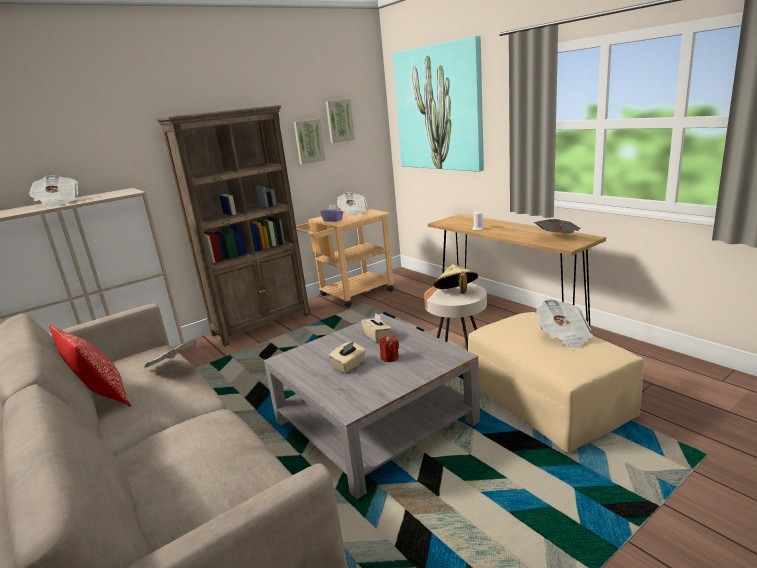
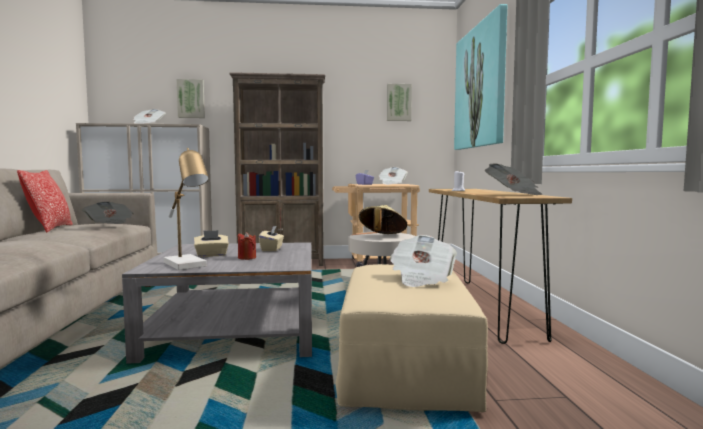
camera: 30 degrees right, 15 degrees down
picture [294,119,325,165] -> picture moved to [177,79,205,118]
none -> table lamp [164,148,209,270]

